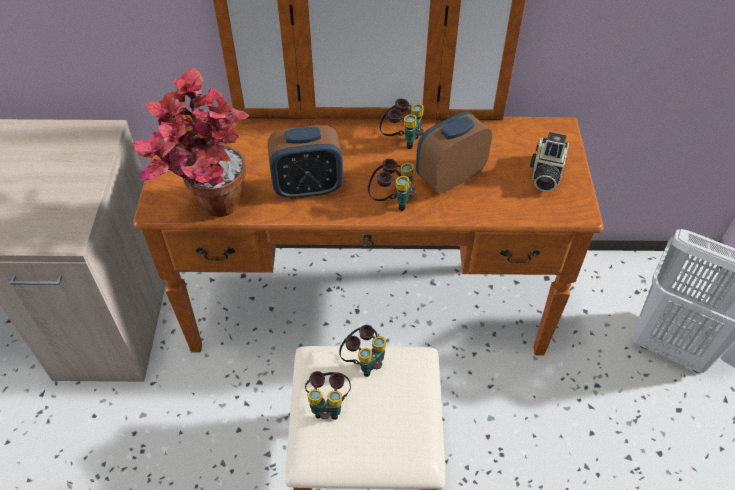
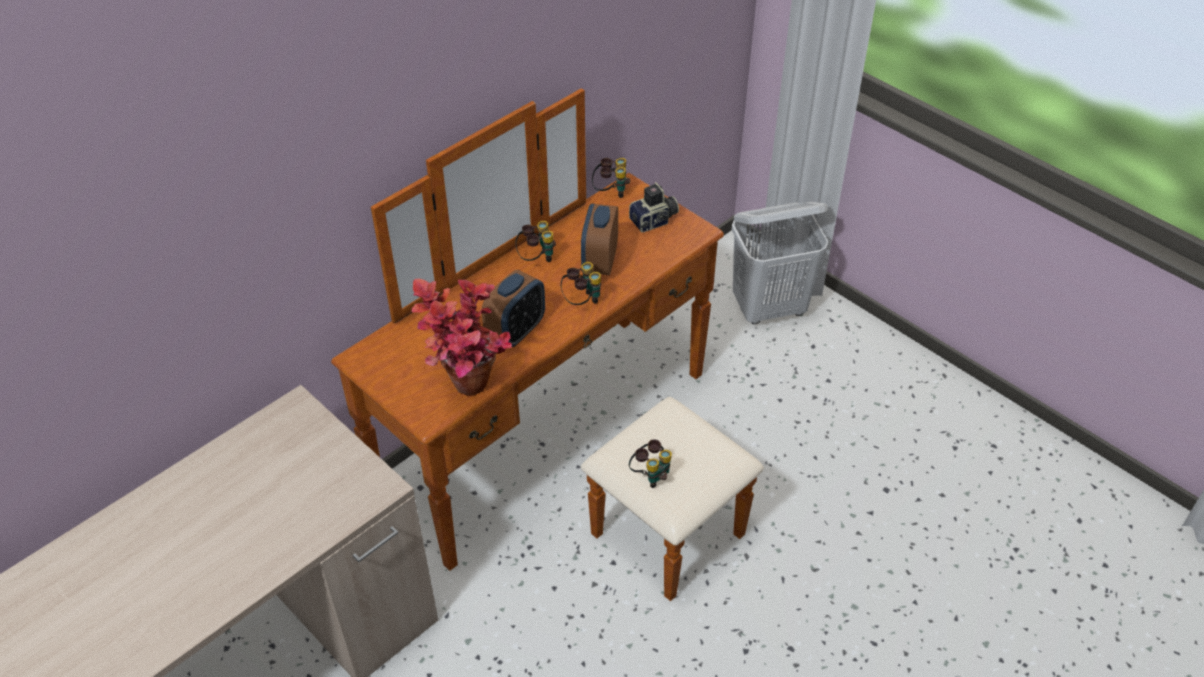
camera: 45 degrees left, 5 degrees down
binoculars [339,325,386,377] -> binoculars moved to [592,158,630,198]
camera [530,132,569,192] -> camera turned 90 degrees counterclockwise [629,182,679,232]

